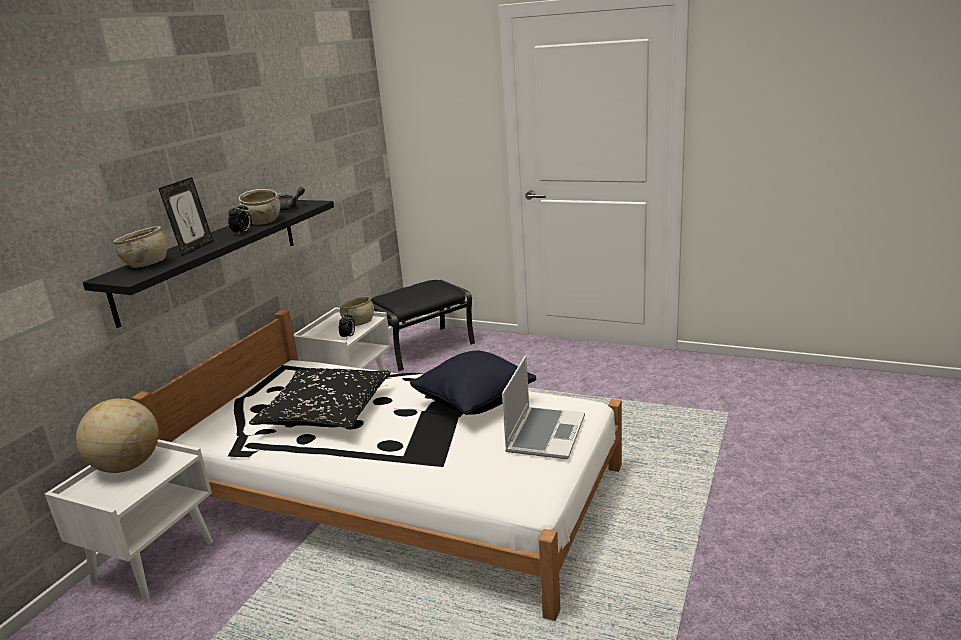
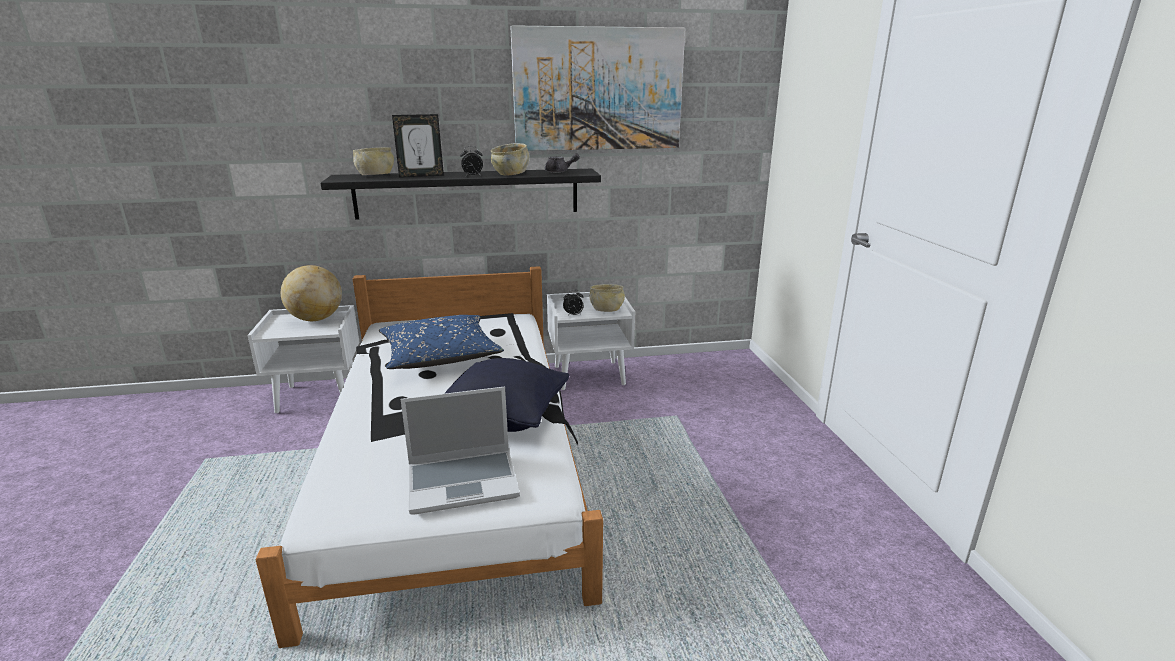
camera: 55 degrees right, 0 degrees up
black pillow [249,368,391,428] -> blue pillow [379,315,504,369]
black ottoman [371,280,475,372] -> none
none -> picture [510,25,685,151]

